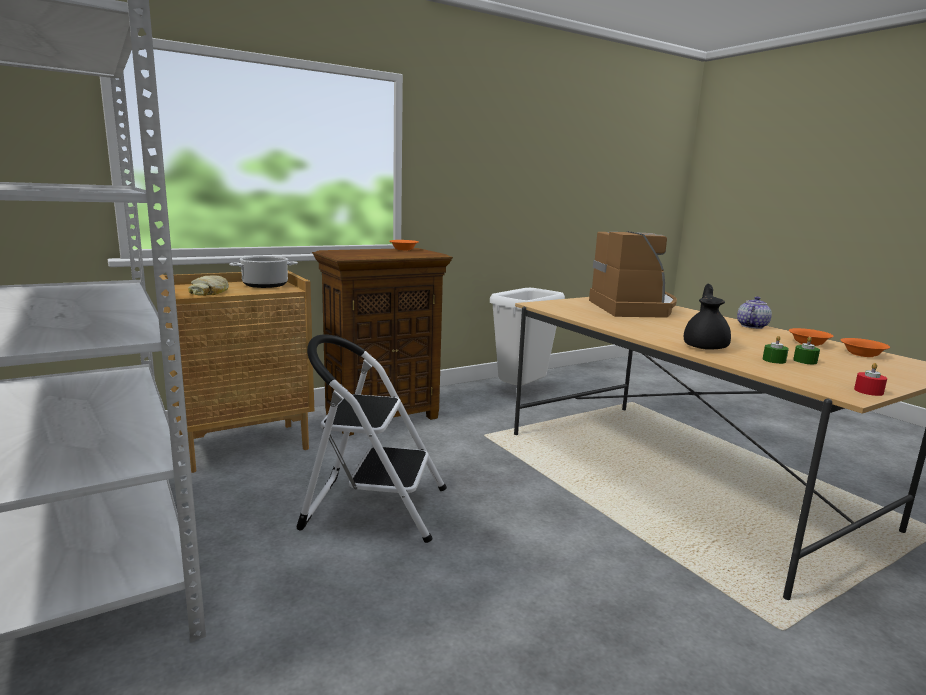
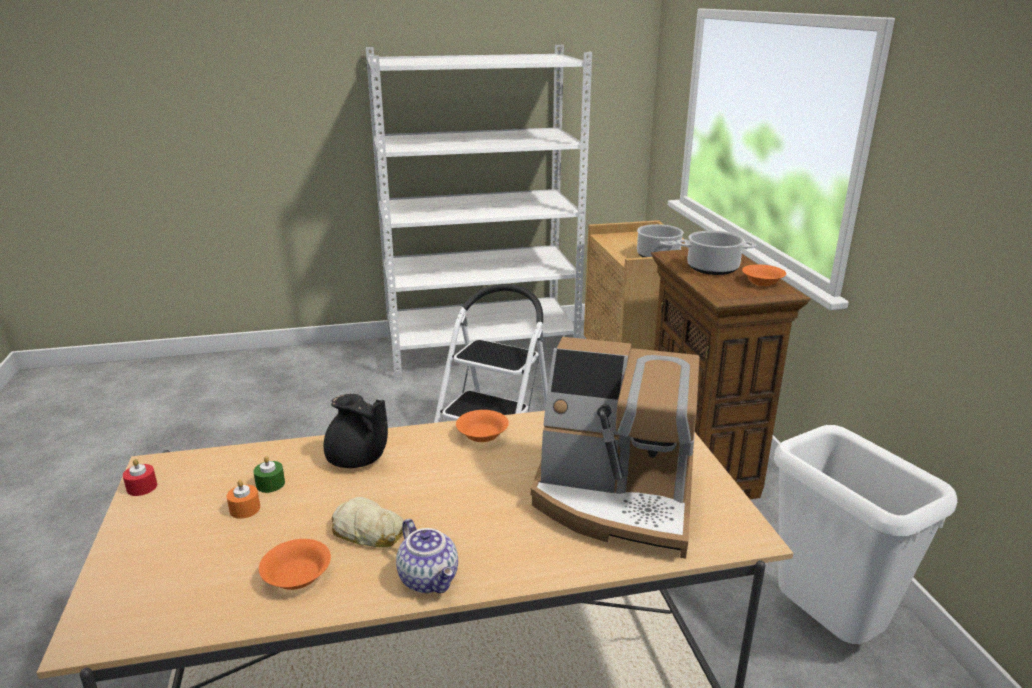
camera: 110 degrees right, 10 degrees up
bread [188,276,229,296] -> bread moved to [332,497,404,547]
green candle [793,337,820,364] -> orange candle [227,480,260,519]
orange bowl [841,338,890,357] -> orange bowl moved to [456,410,509,442]
none -> cooking pot [676,231,756,275]

